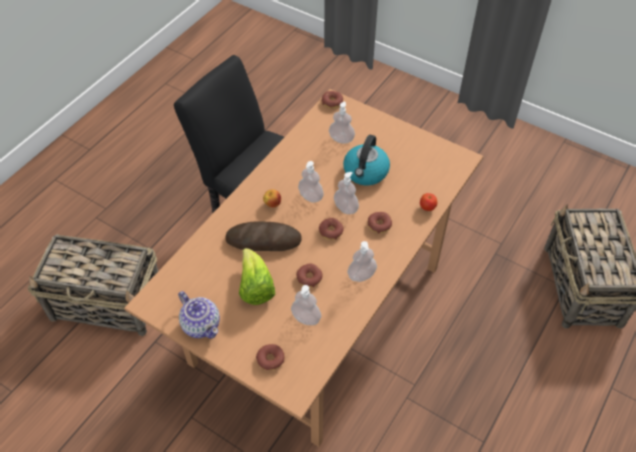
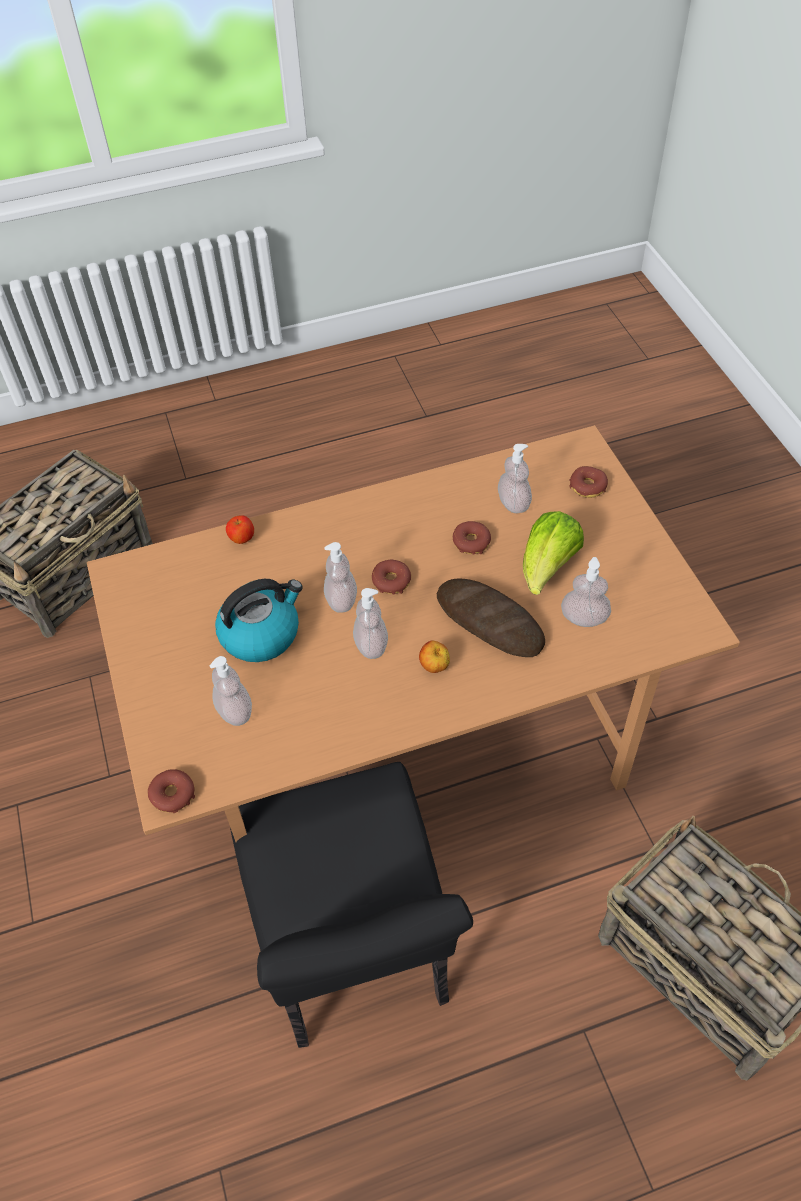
camera: 140 degrees left, 0 degrees up
teapot [178,291,220,339] -> none
soap dispenser [347,241,377,282] -> soap dispenser moved to [561,557,611,627]
donut [368,212,392,233] -> none

